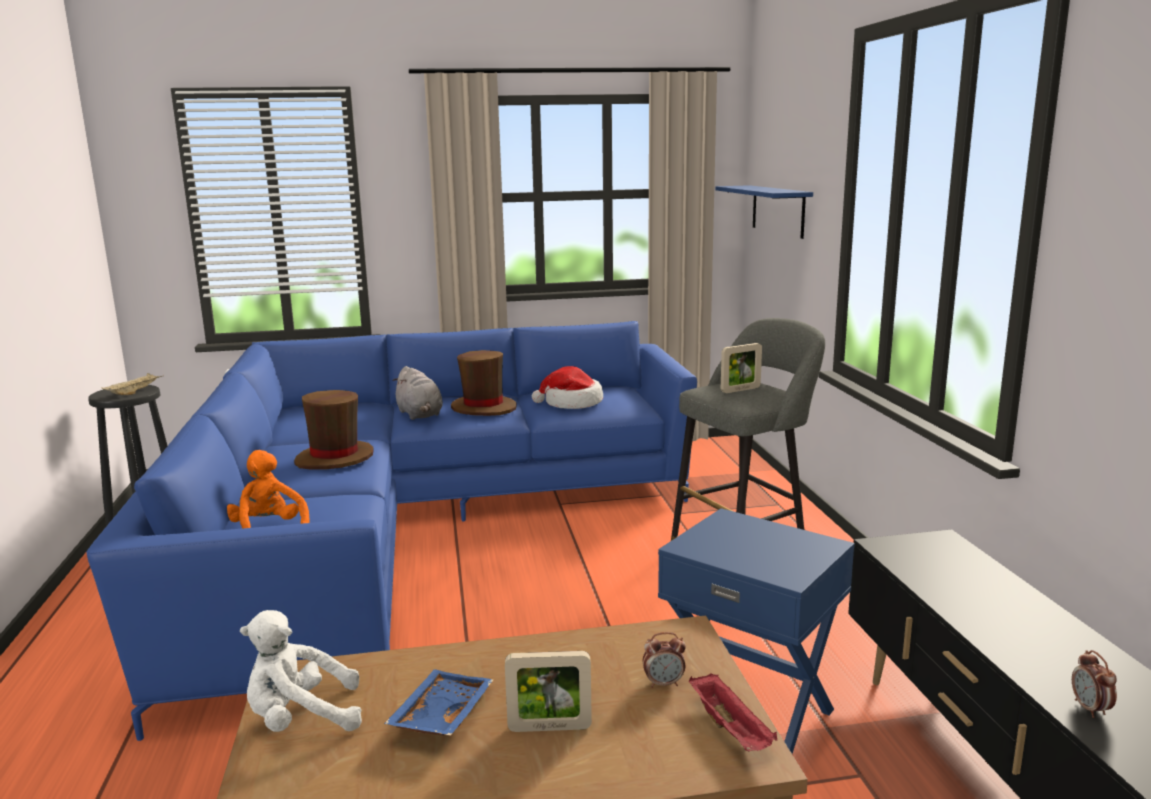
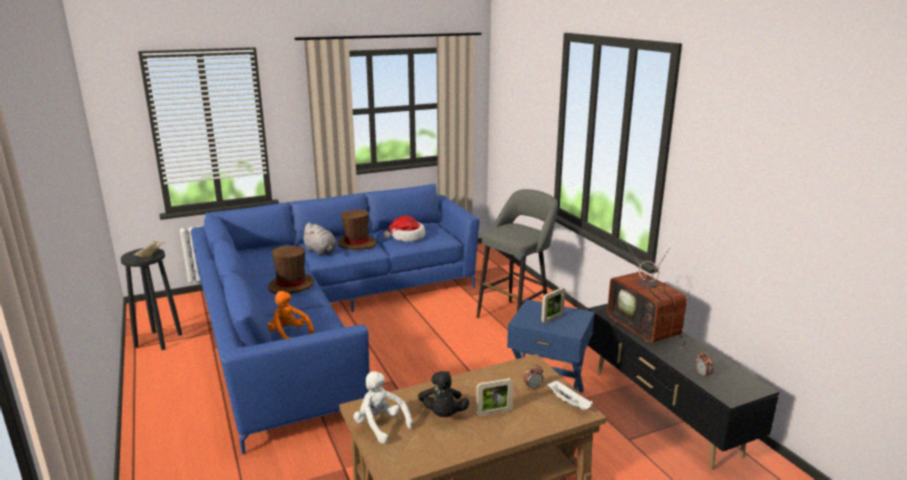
camera: 15 degrees left, 5 degrees up
white plush toy [240,610,362,732] -> white plush toy turned 75 degrees clockwise [353,371,413,444]
blue tray [384,669,493,736] -> black plush toy [418,371,469,417]
red tray [689,673,777,751] -> white tray [547,381,593,410]
blue shelf [715,185,813,239] -> none
picture frame [721,343,762,393] -> picture frame moved to [541,287,565,324]
none -> television [607,243,687,349]

